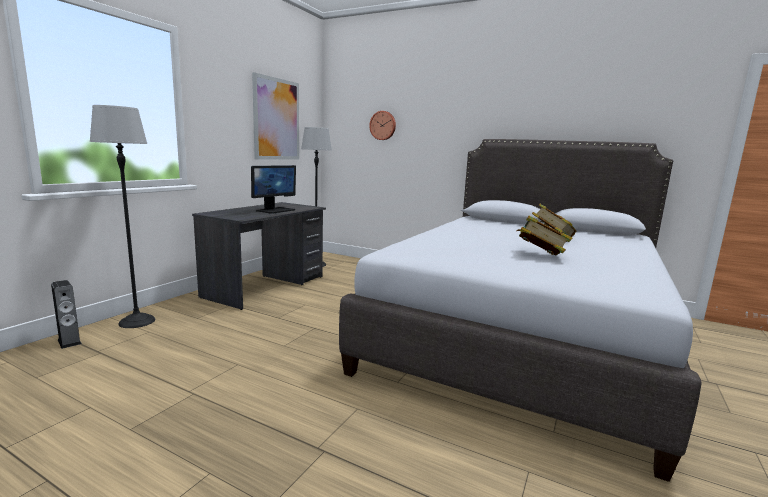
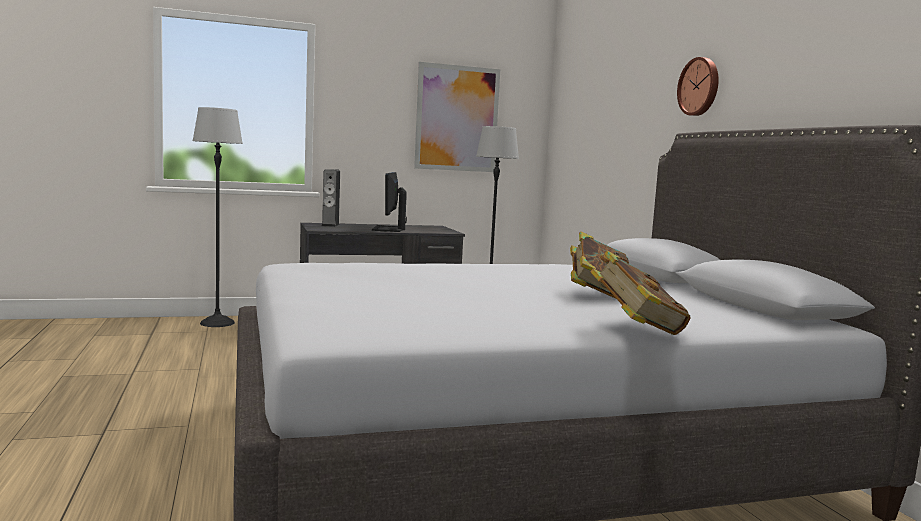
camera: 45 degrees right, 5 degrees down
speaker [51,280,82,349] -> speaker moved to [321,169,340,227]
monitor [251,165,296,214] -> monitor turned 105 degrees clockwise [372,172,407,232]
wall clock [369,111,396,140] -> wall clock moved to [677,57,719,116]
book [517,216,572,256] -> book moved to [590,251,691,335]

